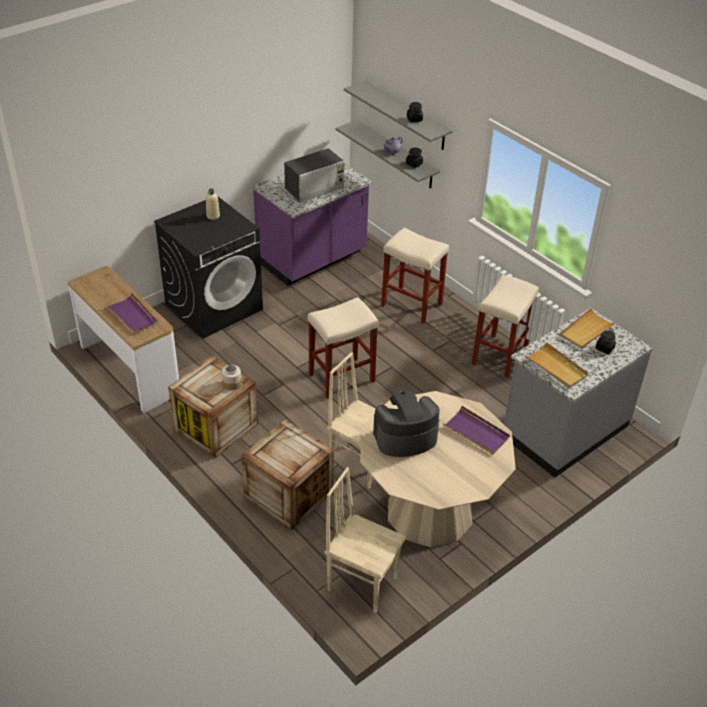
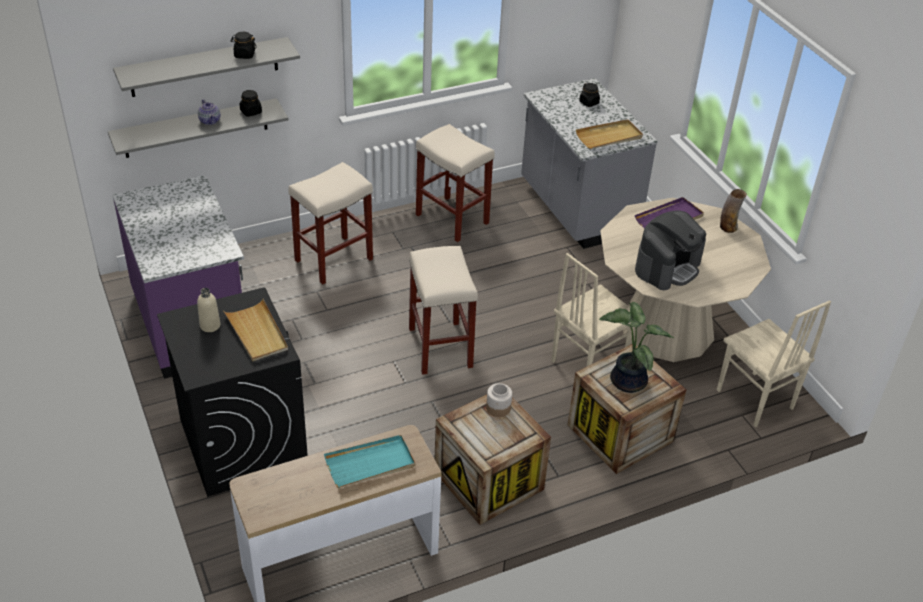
camera: 75 degrees left, 0 degrees up
purple tray [107,293,158,334] -> turquoise tray [324,435,415,488]
microwave [284,148,344,202] -> none
beige chair [325,467,406,613] -> beige chair turned 75 degrees counterclockwise [717,300,831,427]
coffee machine [373,390,440,457] -> coffee machine turned 135 degrees counterclockwise [635,211,706,290]
beige tray [559,308,617,349] -> beige tray moved to [224,299,288,361]
none -> potted plant [599,302,674,393]
none -> vase [720,189,747,233]

